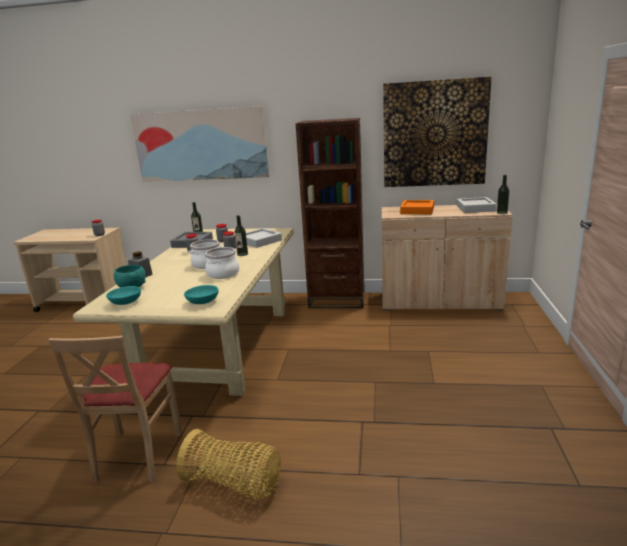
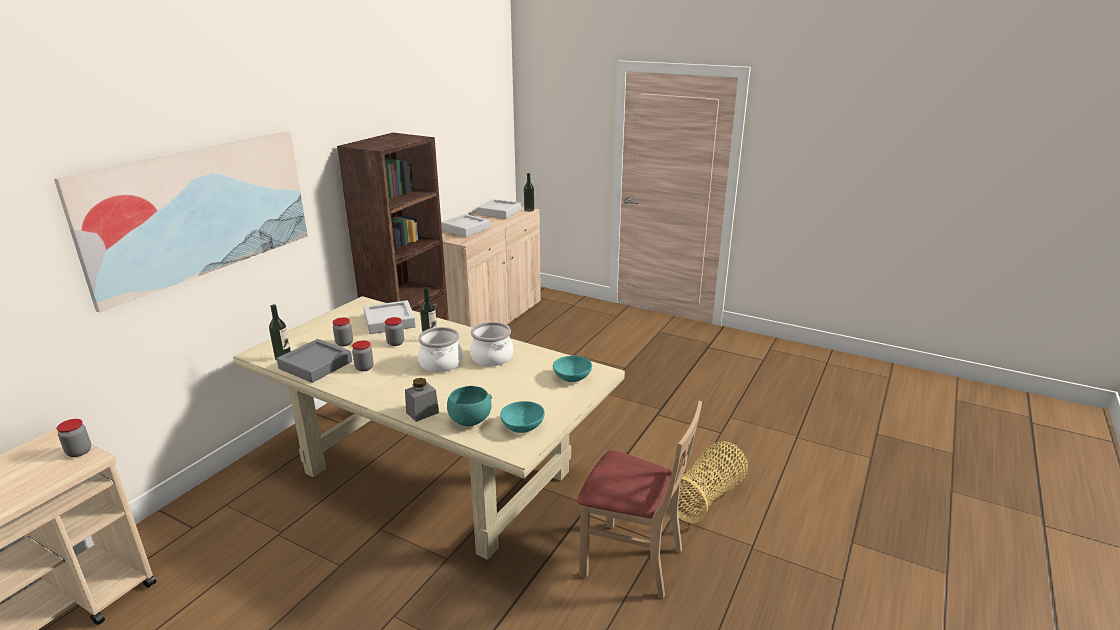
camera: 70 degrees left, 5 degrees up
picture [383,77,492,187] -> none
orange tray [400,200,434,214] -> grey tray [441,214,490,237]

